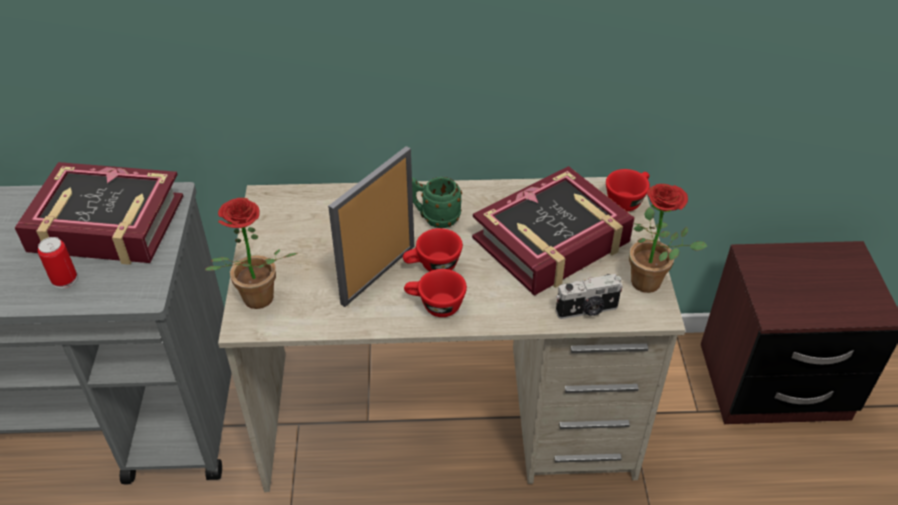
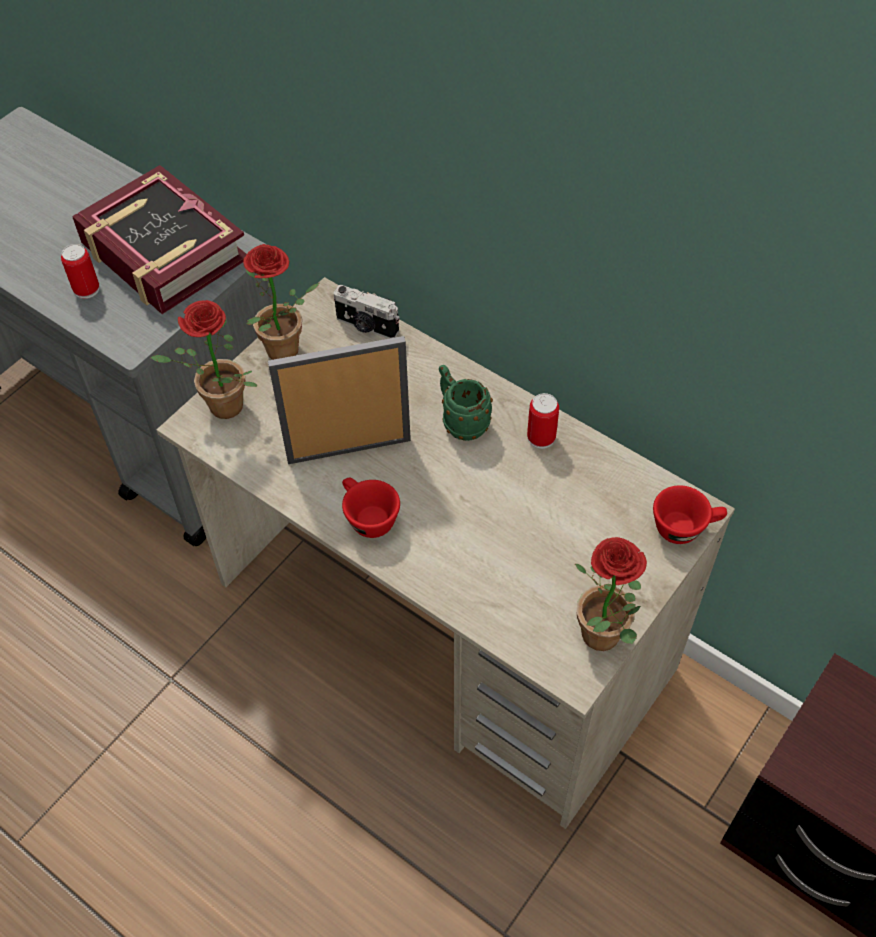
camera: 40 degrees right, 10 degrees up
red cup [403,228,463,272] -> none
book [472,166,635,296] -> none
camera [556,274,623,319] -> camera moved to [334,285,399,339]
none -> potted plant [243,244,319,360]
none -> can [527,393,559,449]

